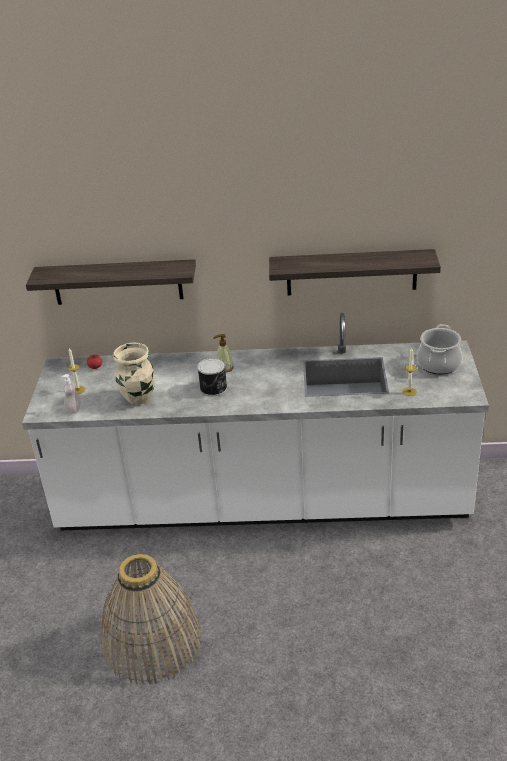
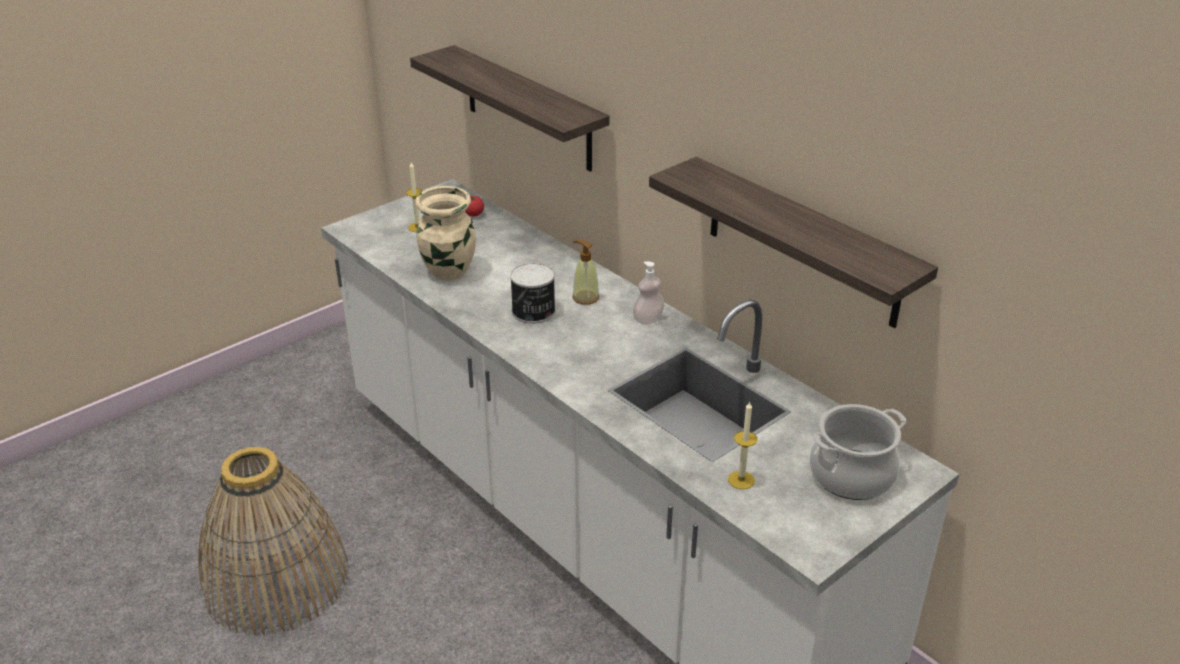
camera: 45 degrees right, 0 degrees up
soap dispenser [61,374,81,413] -> soap dispenser moved to [633,261,664,325]

